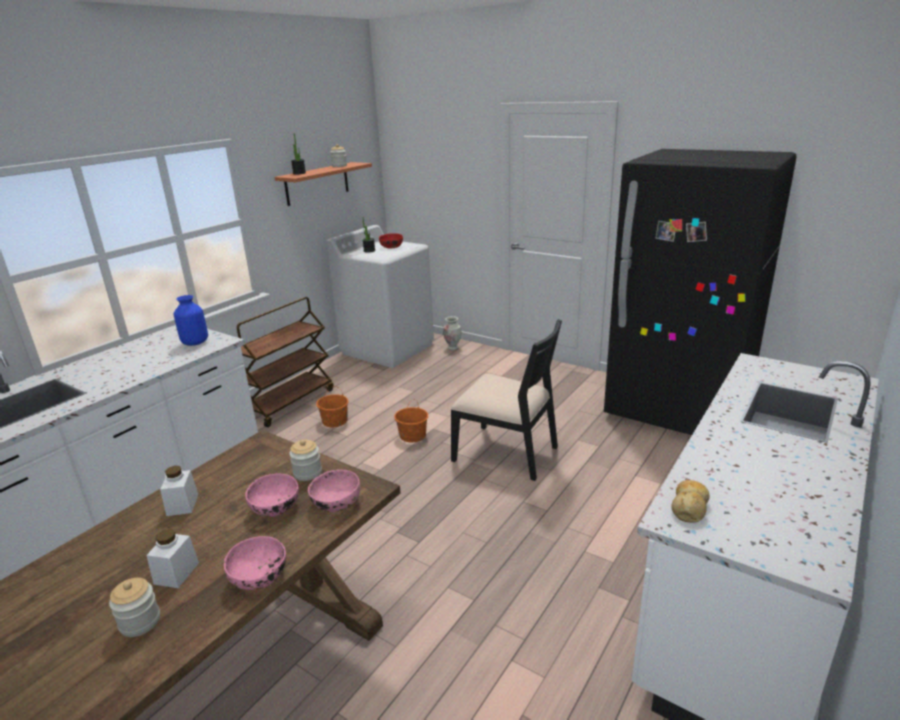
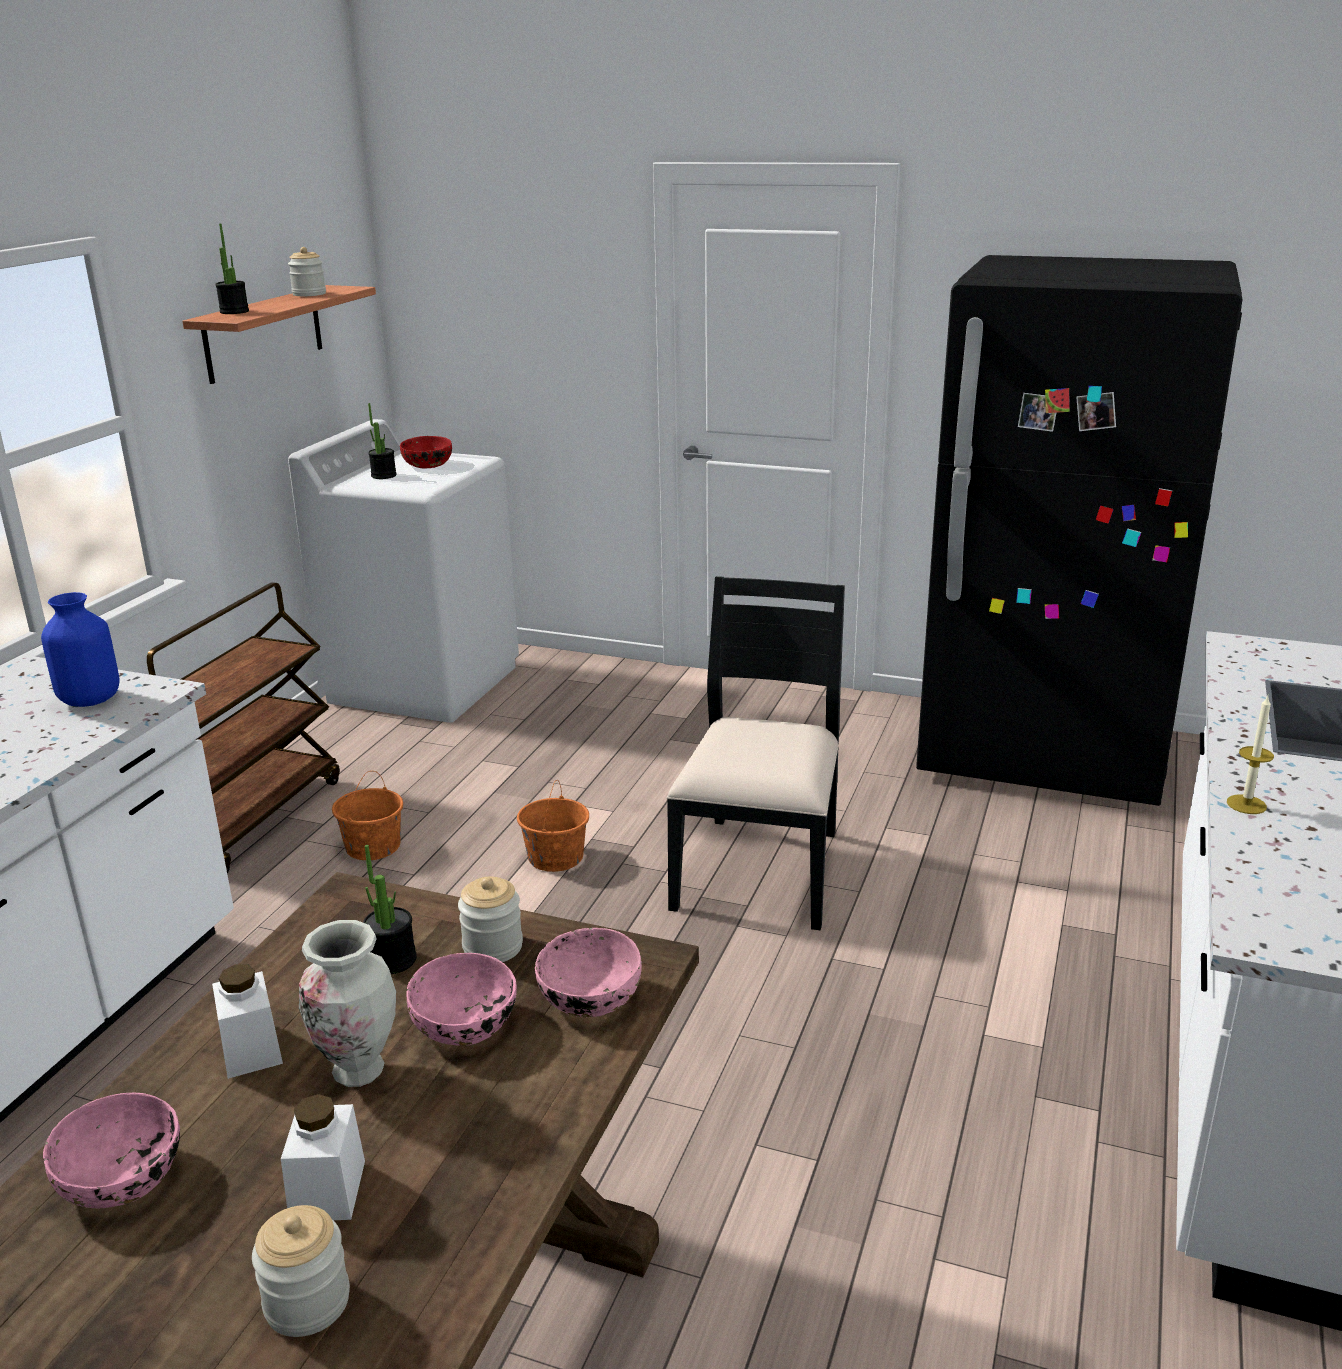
camera: 15 degrees left, 0 degrees up
pink bowl [224,536,286,590] -> pink bowl moved to [43,1093,180,1208]
vase [443,316,462,350] -> vase moved to [299,920,396,1087]
black chair [451,319,562,481] -> black chair turned 90 degrees counterclockwise [667,576,845,931]
bread [671,480,710,523] -> none
none -> potted plant [363,845,417,974]
none -> candle [1227,696,1274,814]

